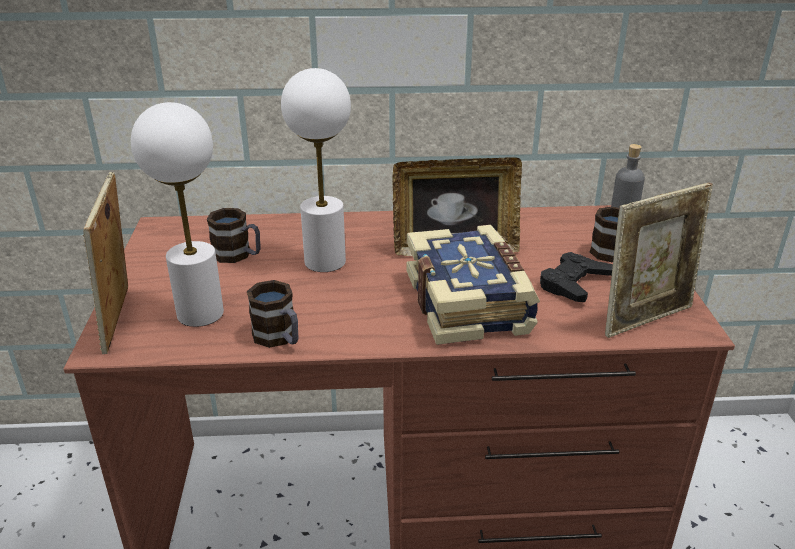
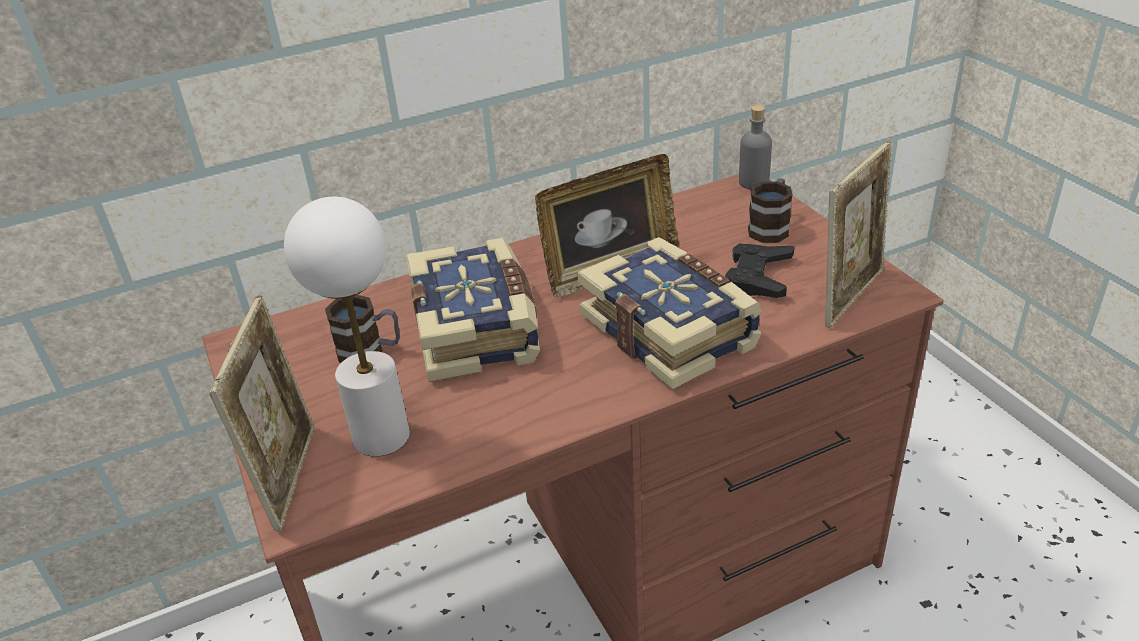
camera: 20 degrees left, 5 degrees up
picture frame [83,172,128,354] -> picture frame turned 150 degrees counterclockwise [209,295,314,531]
mug [247,280,299,348] -> none
white table lamp [281,68,351,272] -> book [406,238,540,382]

